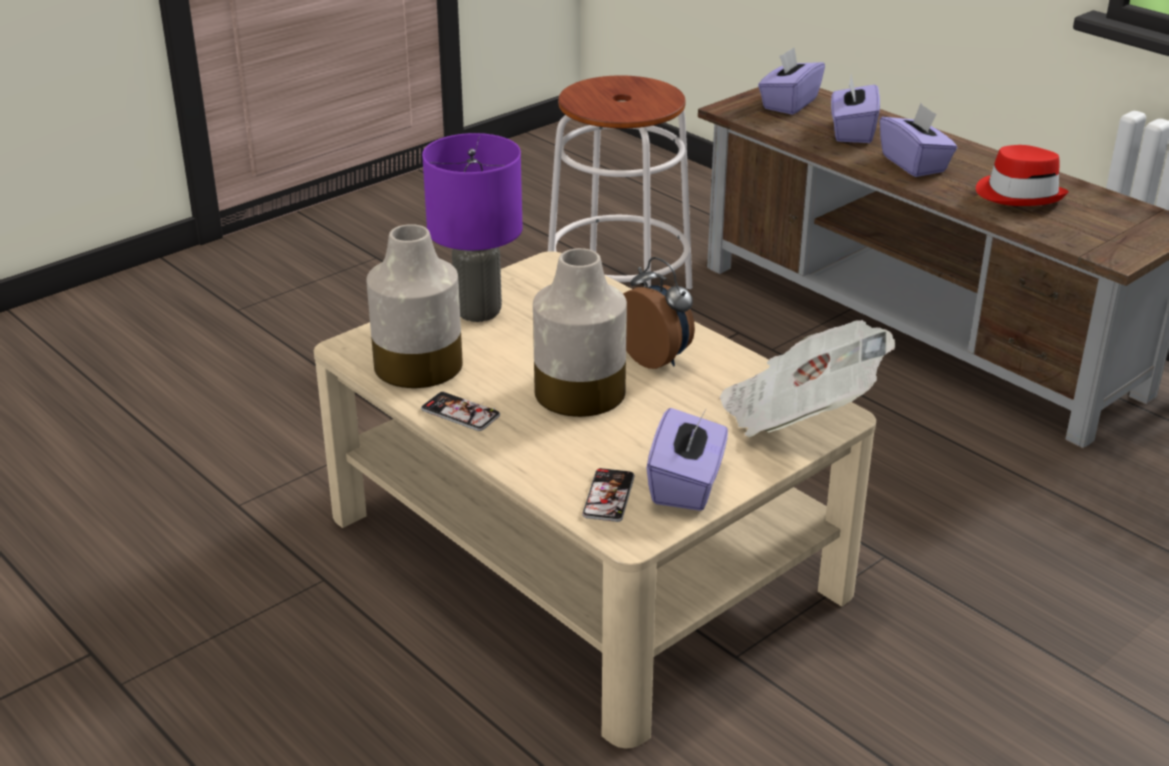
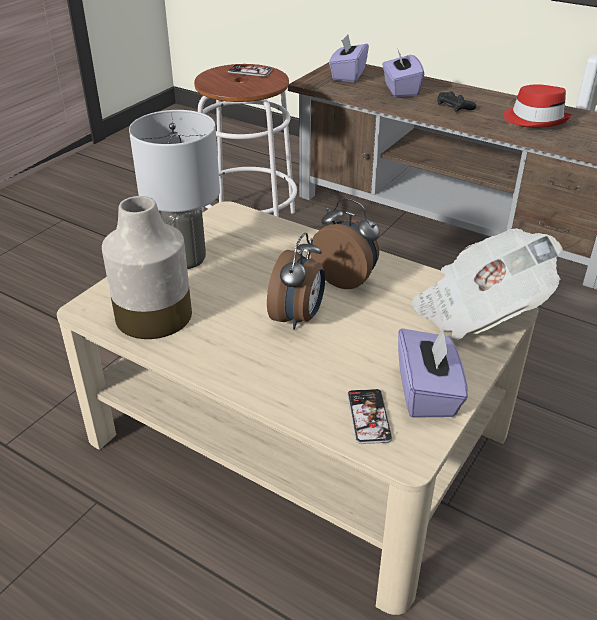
camera: 15 degrees left, 5 degrees up
phone [421,392,500,431] -> phone moved to [228,63,272,77]
purple table lamp [422,133,523,322] -> white table lamp [129,110,220,269]
beige vase [533,248,627,417] -> alarm clock [267,233,325,330]
purple tissue box [880,103,957,177] -> black game controller [437,91,476,112]

